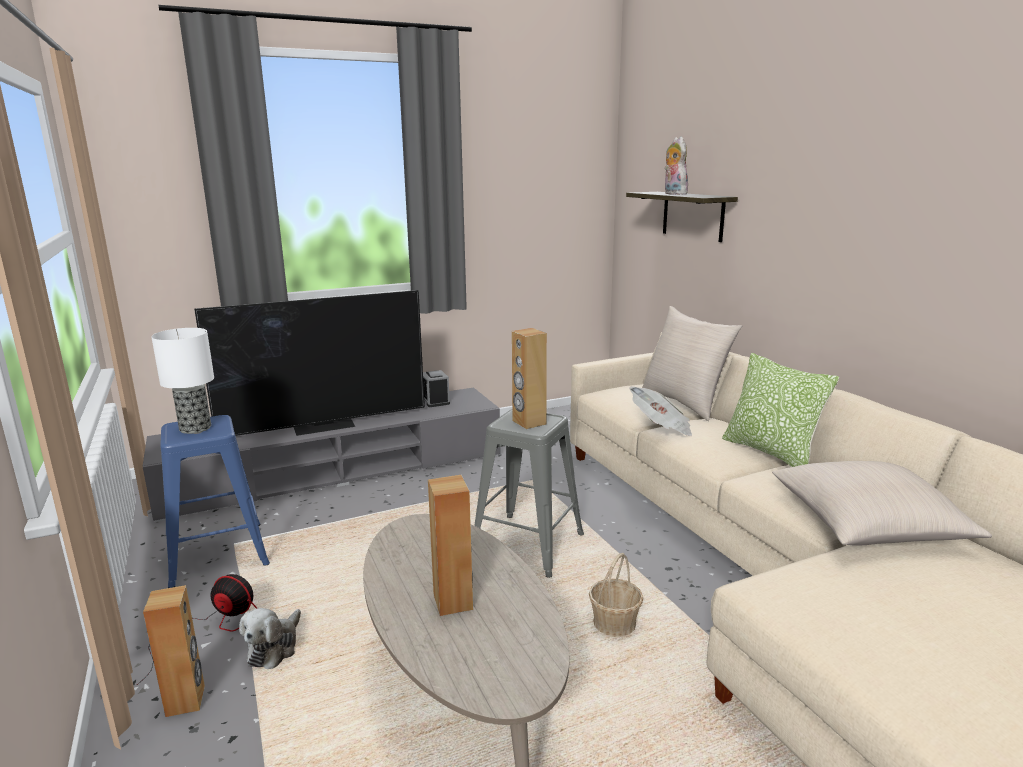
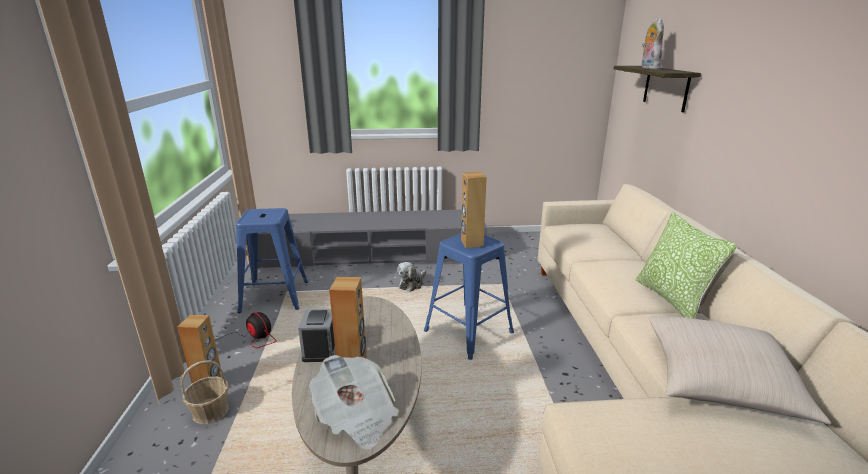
camera: 20 degrees right, 5 degrees up
table lamp [151,328,214,434] -> none
television [194,290,425,436] -> none
plush toy [239,608,301,669] -> plush toy moved to [397,262,426,292]
alarm clock [423,370,450,407] -> alarm clock moved to [298,309,335,362]
grey stool [474,409,584,578] -> blue stool [424,234,514,360]
basket [589,553,643,637] -> basket moved to [180,360,229,424]
newspaper [629,386,692,436] -> newspaper moved to [309,355,399,450]
beige pillow [642,306,742,421] -> none

